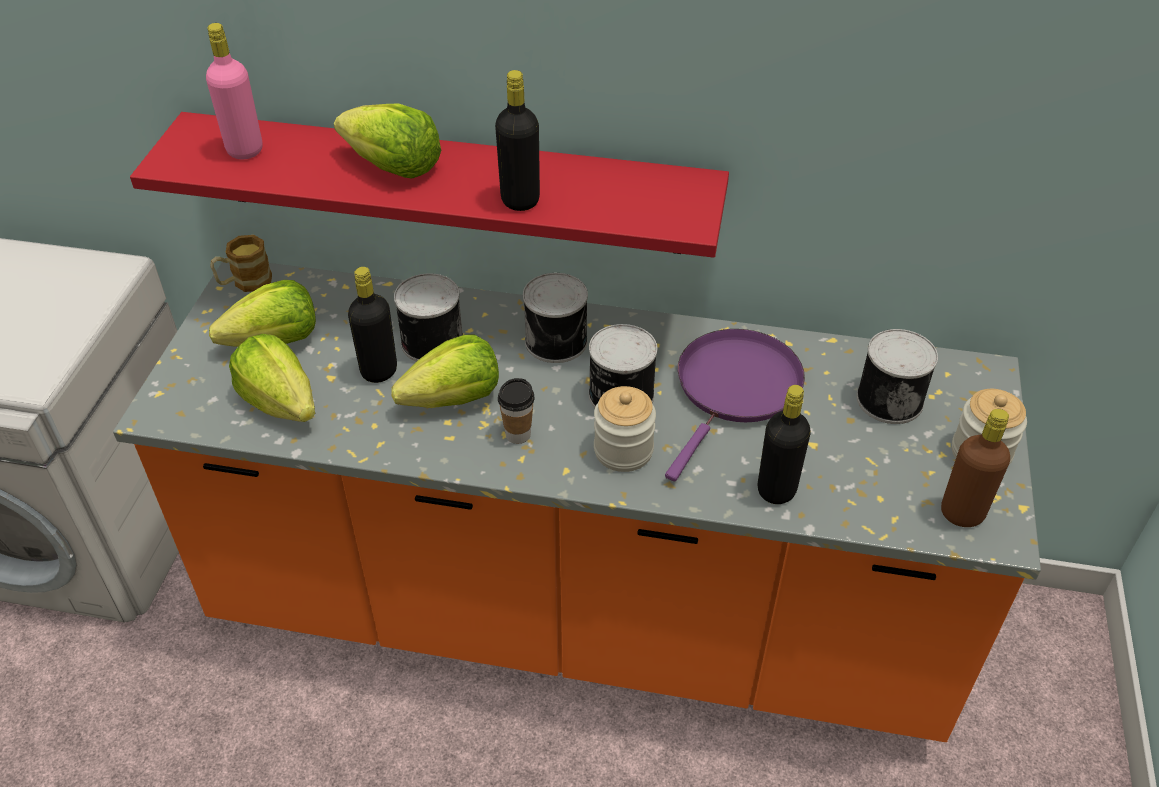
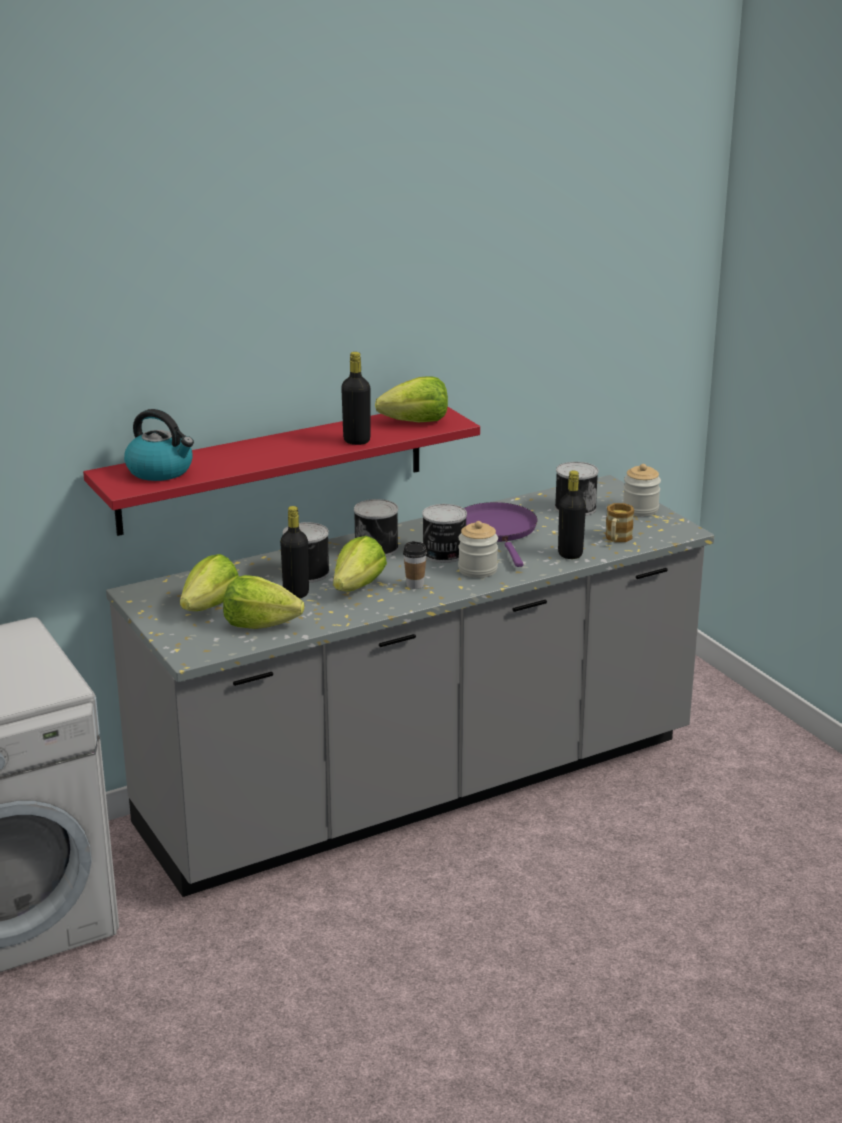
camera: 40 degrees left, 20 degrees down
orange counter [113,257,1041,742] -> grey counter [106,475,714,897]
pink bottle [206,23,262,159] -> kettle [124,409,194,481]
mug [210,235,272,292] -> mug moved to [605,503,634,542]
lettuce [334,103,441,179] -> lettuce moved to [375,376,448,422]
brown bottle [941,409,1010,527] -> none

